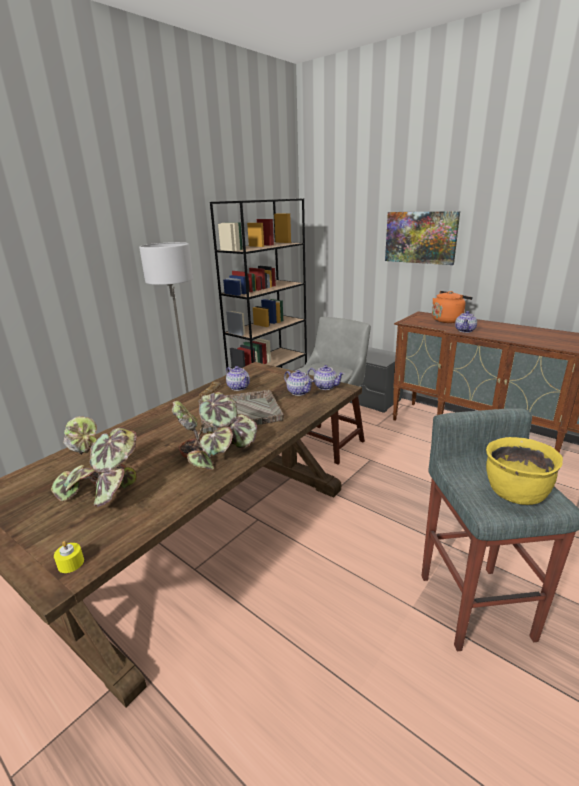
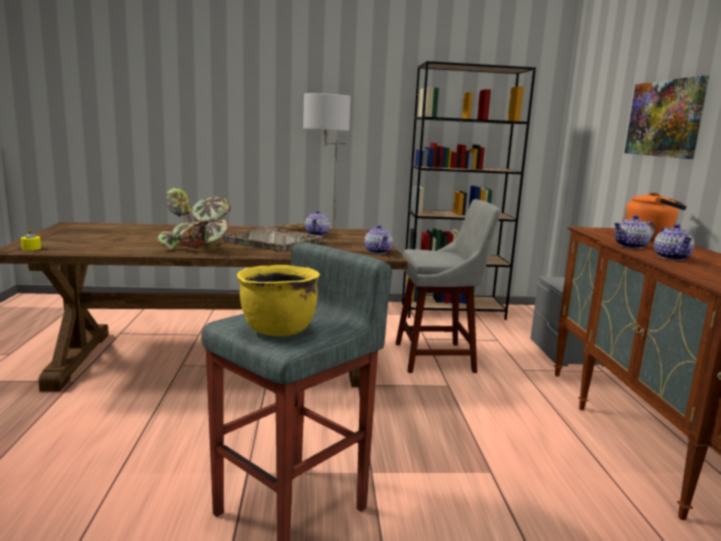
camera: 45 degrees right, 10 degrees down
potted plant [51,416,137,507] -> none
teapot [284,370,314,396] -> teapot moved to [654,224,694,261]

